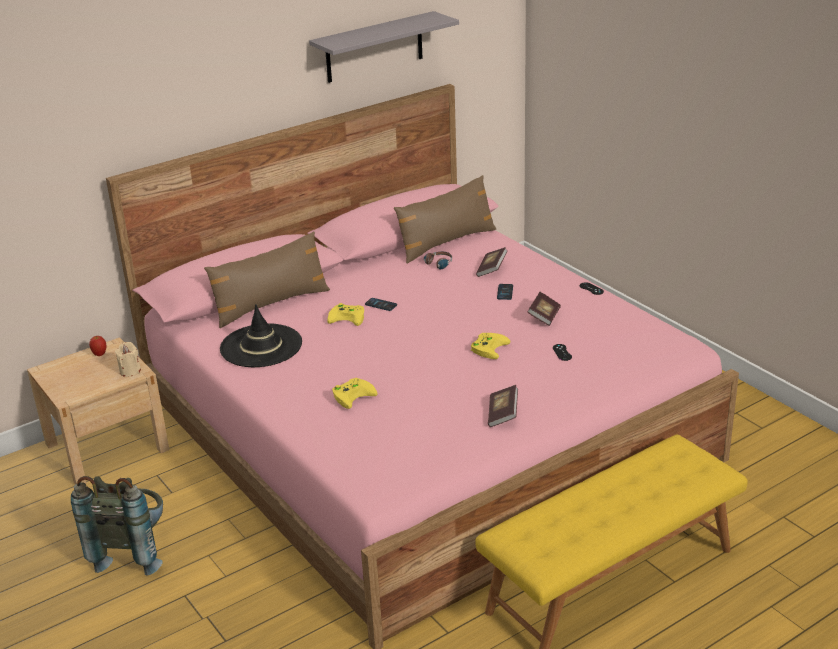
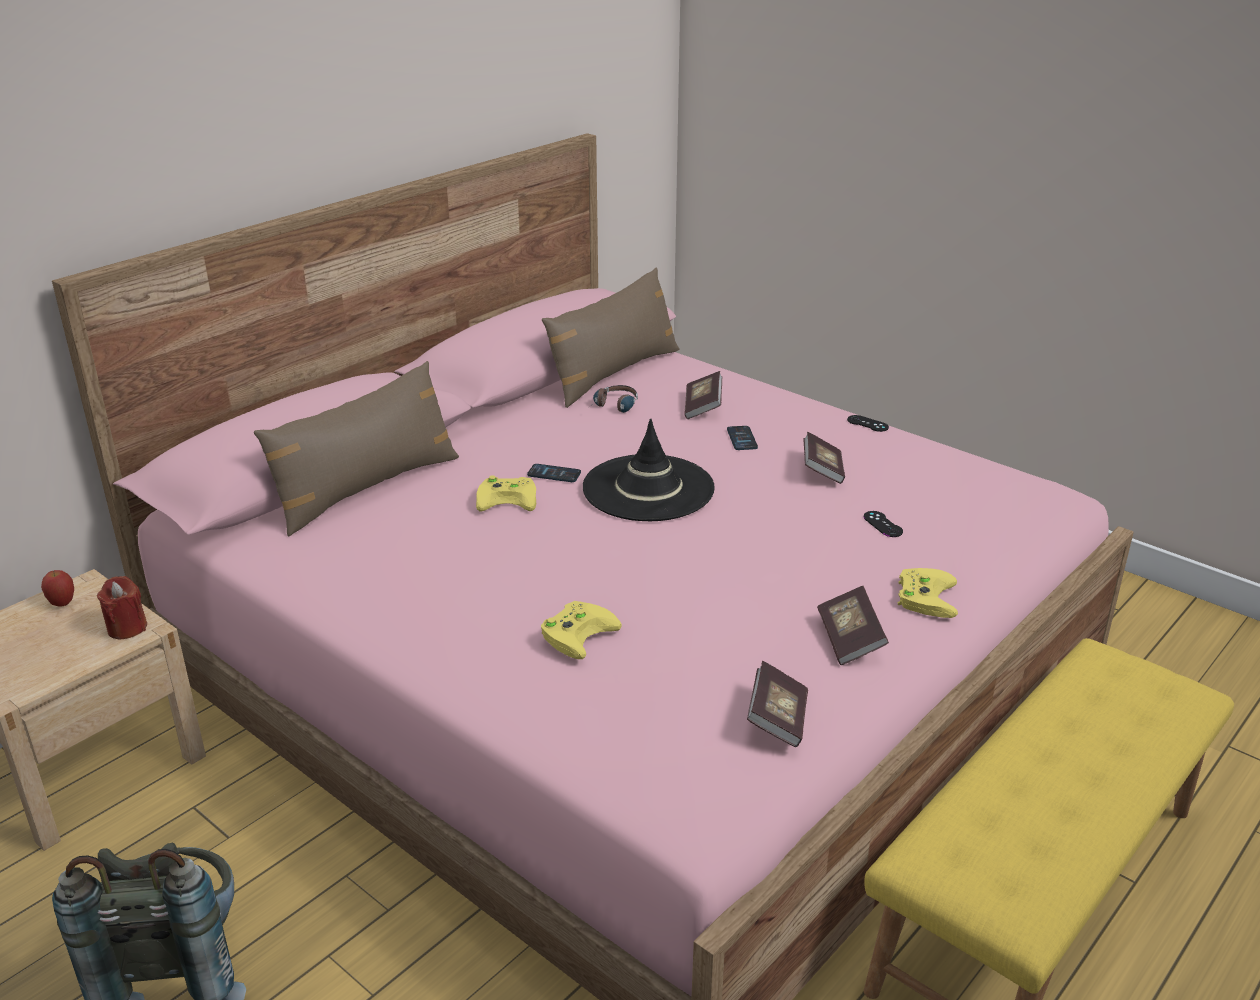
camera: 15 degrees left, 0 degrees up
beige candle [115,342,141,377] -> red candle [97,576,147,640]
black hat [220,304,302,367] -> black hat moved to [583,419,715,521]
grey shelf [309,11,459,83] -> none
yellow game controller [471,333,510,359] -> yellow game controller moved to [898,568,958,618]
none -> book [747,661,808,747]

